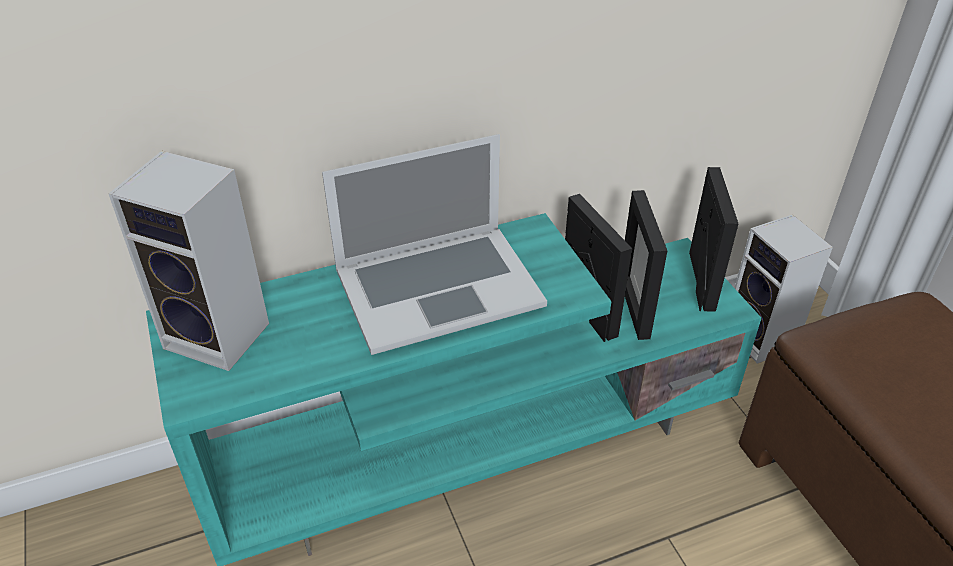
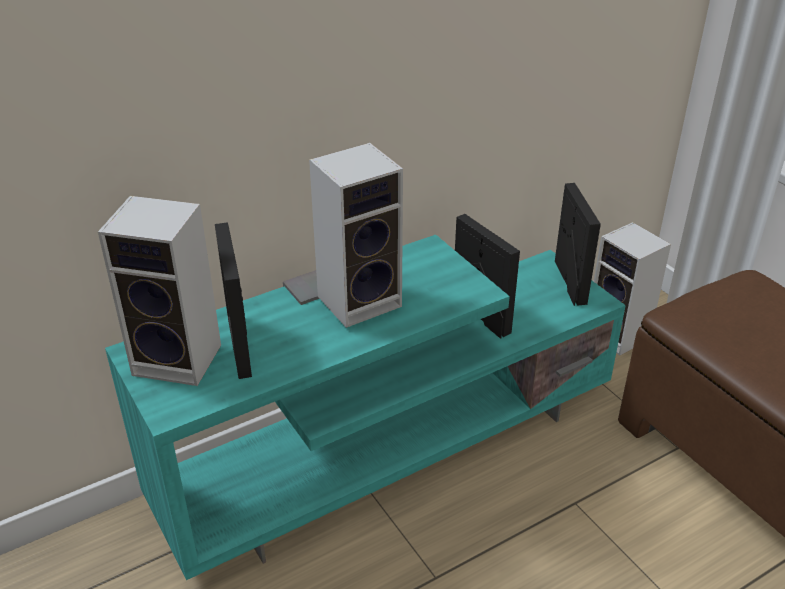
camera: 10 degrees left, 5 degrees down
laptop [322,134,547,355] -> speaker [309,143,403,328]
picture frame [625,190,667,340] -> picture frame moved to [215,222,252,379]

